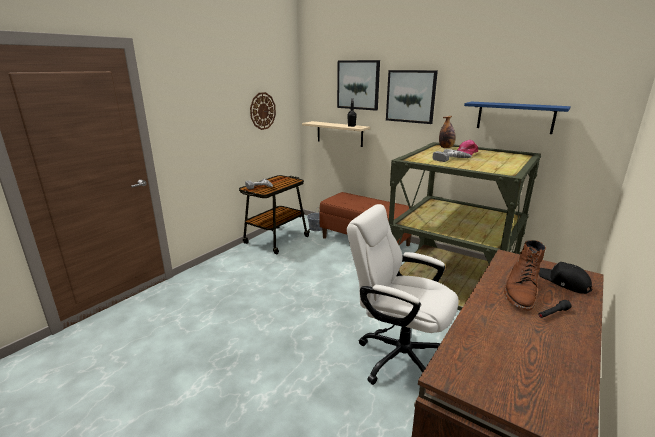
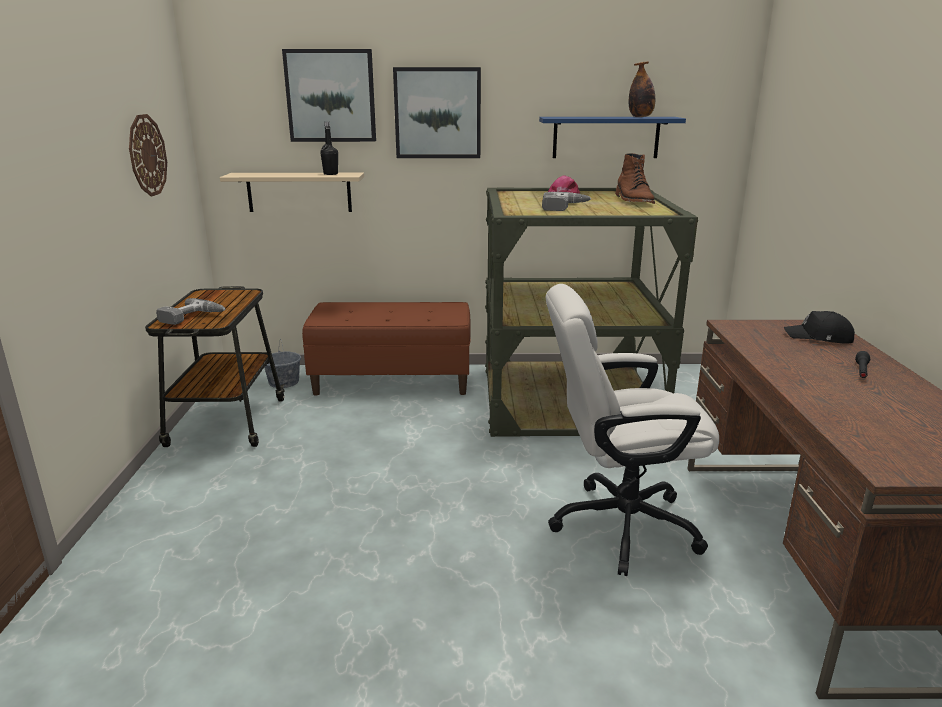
camera: 35 degrees left, 0 degrees up
bottle [439,116,456,148] -> bottle moved to [629,61,655,117]
brown boot [504,240,546,311] -> brown boot moved to [615,153,655,204]

